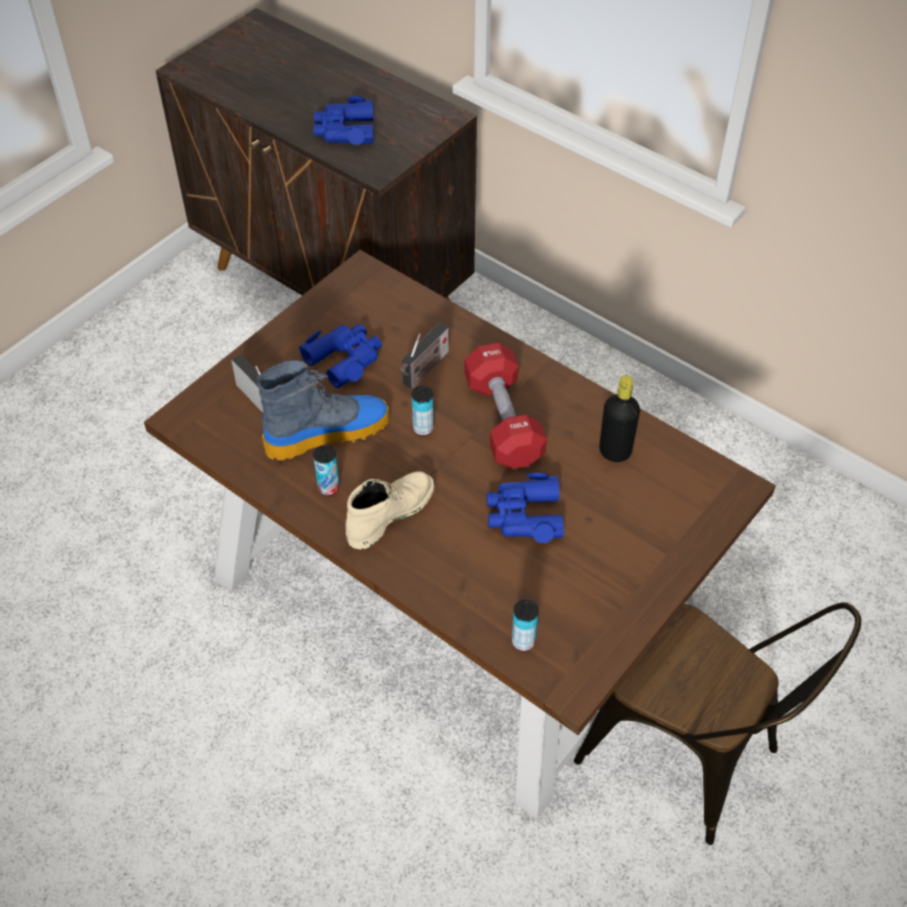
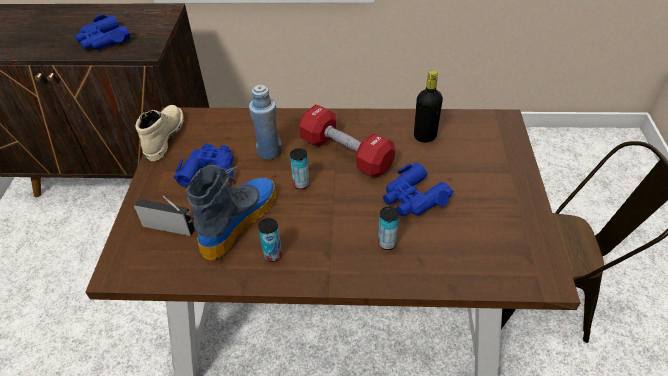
camera: 35 degrees left, 5 degrees down
beige boot [345,471,435,549] -> beige boot moved to [135,105,184,161]
radio [401,322,449,389] -> blue bottle [249,84,282,159]
can [512,599,539,651] -> can moved to [378,207,399,250]

